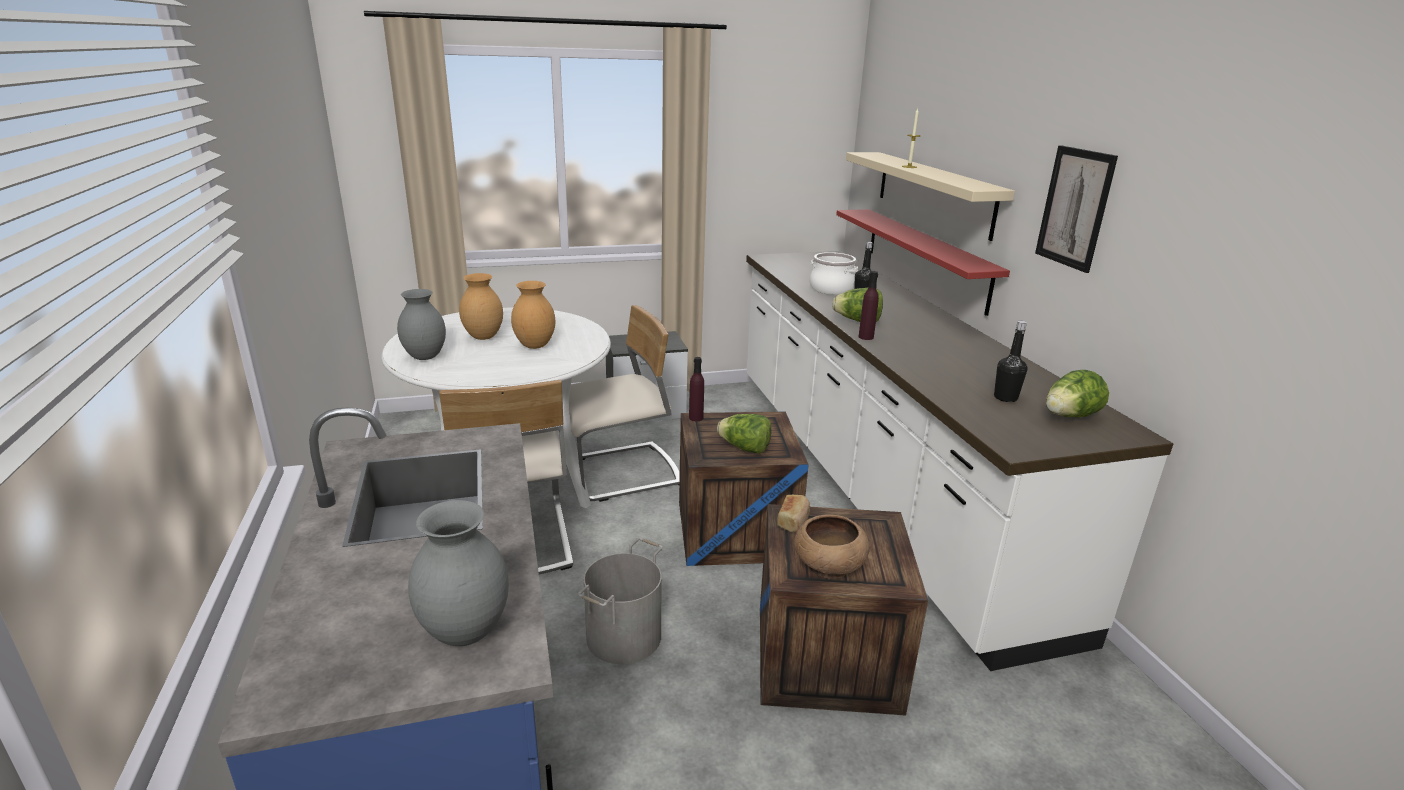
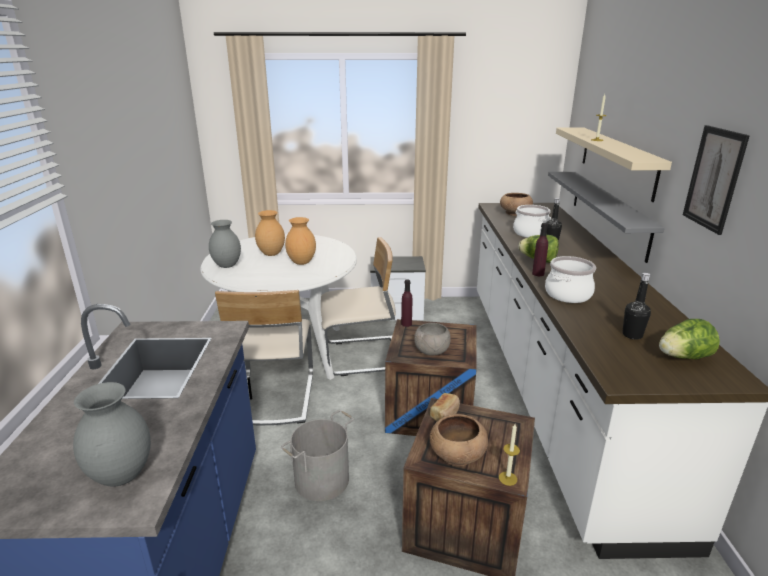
camera: 15 degrees right, 0 degrees up
lettuce [717,414,771,454] -> grey bowl [414,323,451,356]
red shelf [836,209,1010,316] -> grey shelf [548,172,665,263]
none -> candle [499,424,520,486]
none -> brown bowl [500,193,533,216]
none -> cooking pot [545,256,596,303]

